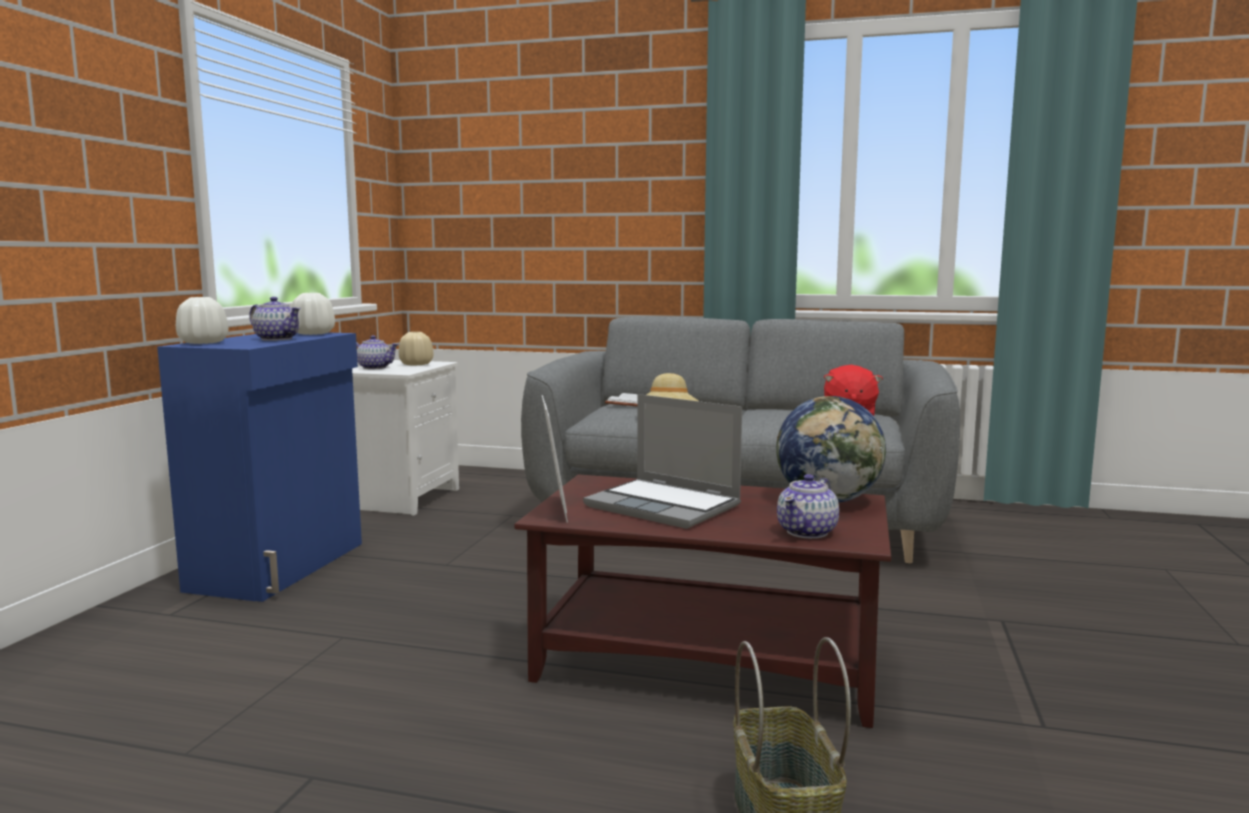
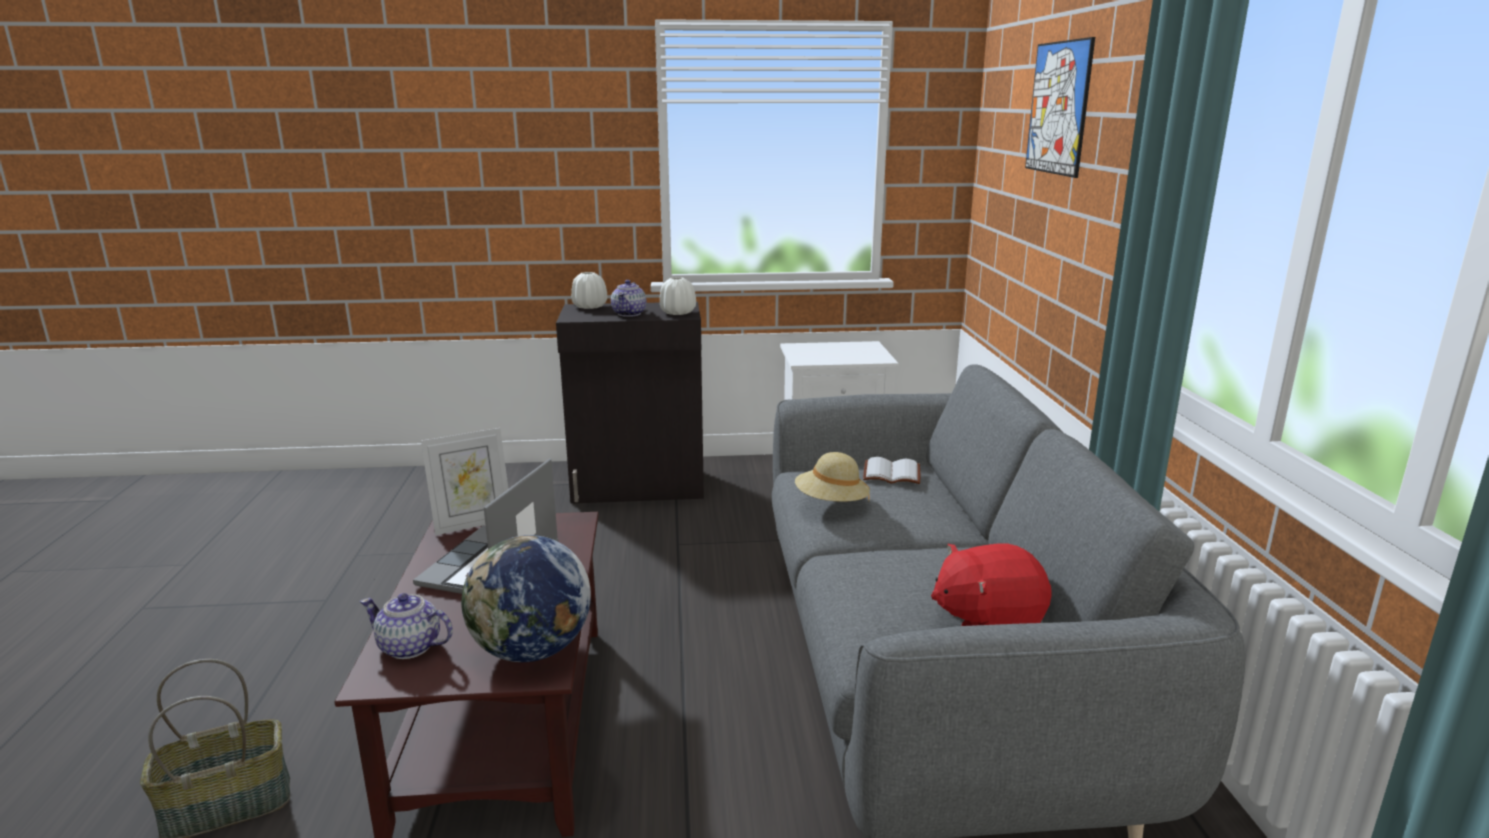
camera: 70 degrees right, 10 degrees up
blue cabinet [157,333,362,602] -> black cabinet [556,302,704,504]
teapot [356,335,399,369] -> none
beige vase [399,332,433,366] -> none
none -> picture [1025,37,1095,178]

